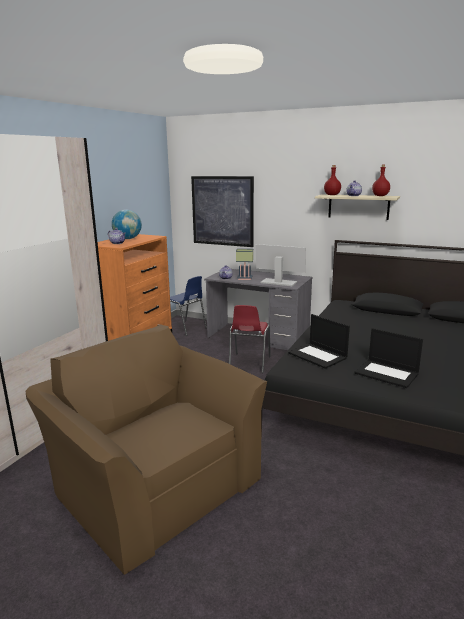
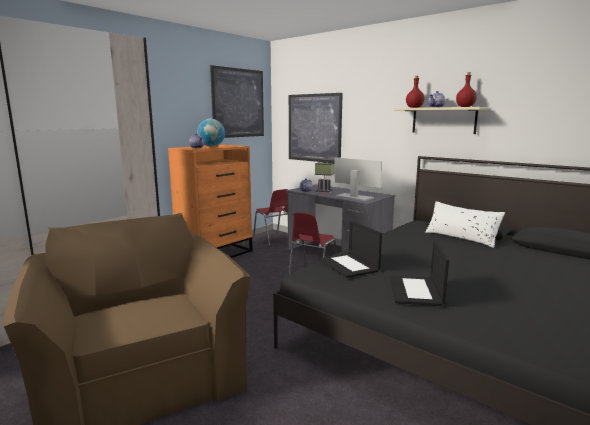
camera: 15 degrees right, 5 degrees down
blue chair [170,276,207,336] -> red chair [253,189,288,247]
laptop [355,328,423,388] -> laptop turned 45 degrees clockwise [389,240,449,306]
none -> picture [210,65,264,138]
none -> white pillow [425,201,505,248]

